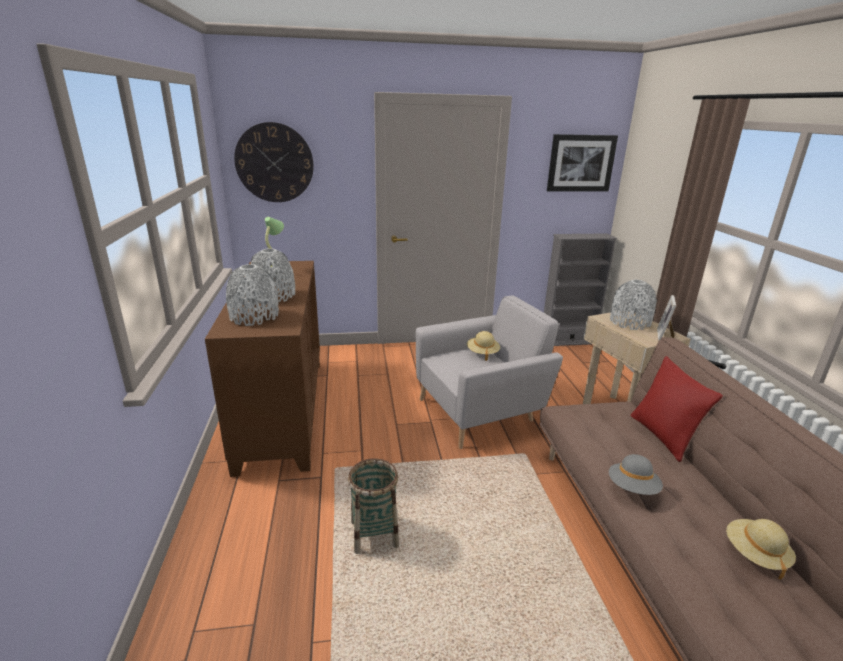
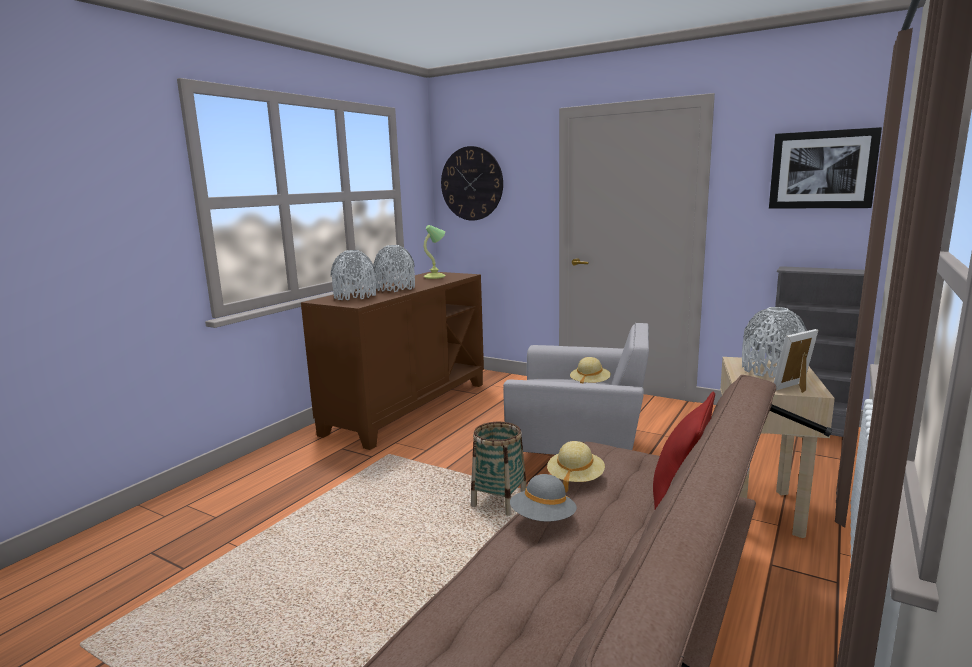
camera: 40 degrees right, 10 degrees down
basket [348,458,399,554] -> basket moved to [471,422,526,516]
beige hat [726,519,796,579] -> beige hat moved to [547,441,605,493]

